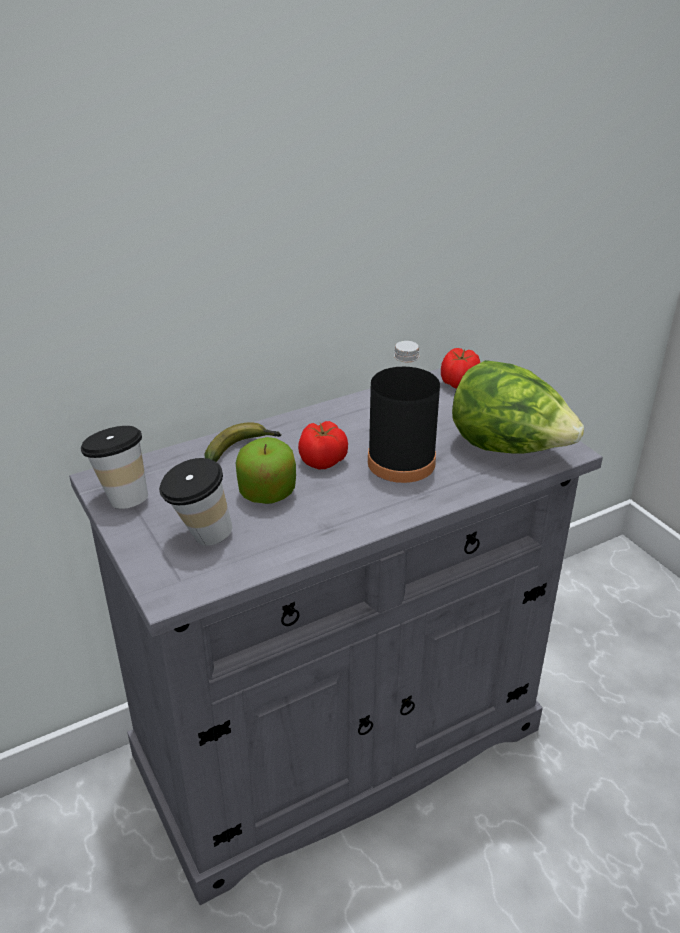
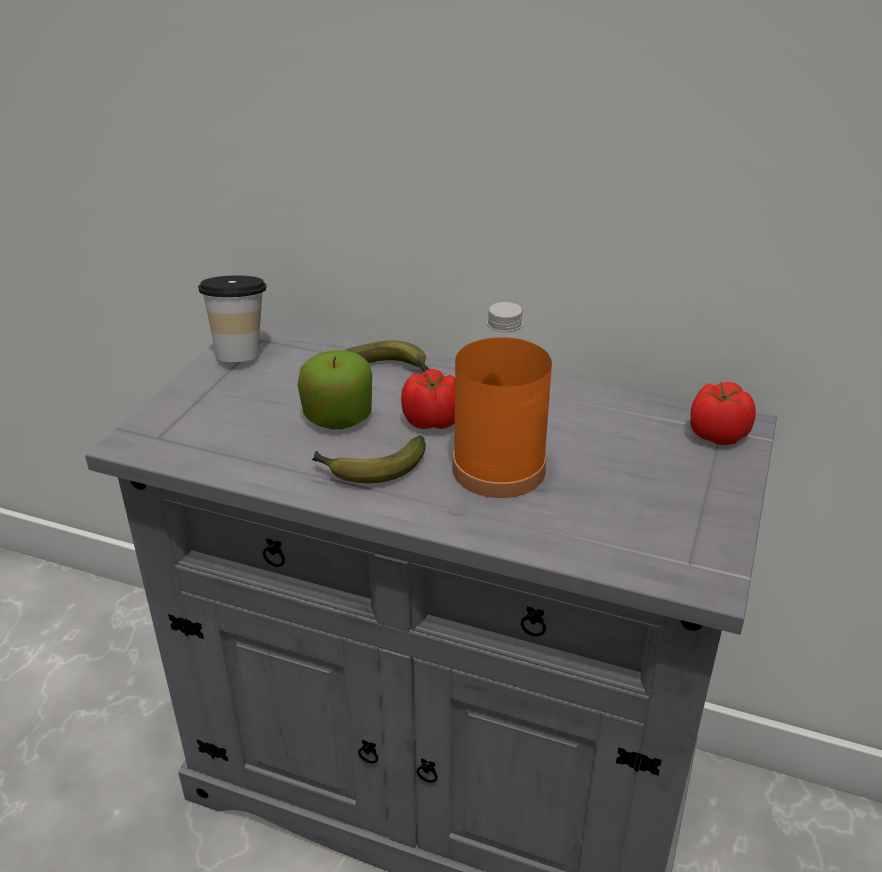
camera: 50 degrees right, 0 degrees up
cup [159,458,232,546] -> none
black bottle [368,341,440,483] -> orange bottle [453,302,552,498]
lettuce [452,360,584,454] -> none
none -> banana [311,435,426,483]

